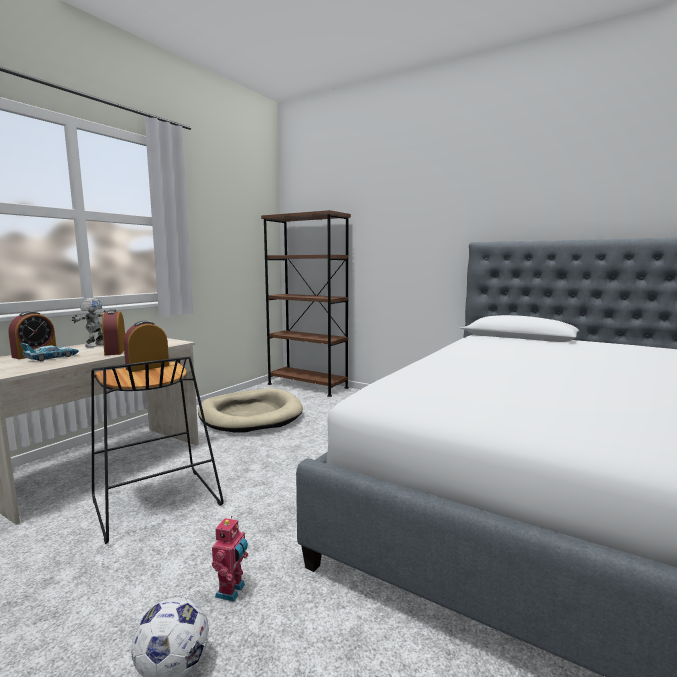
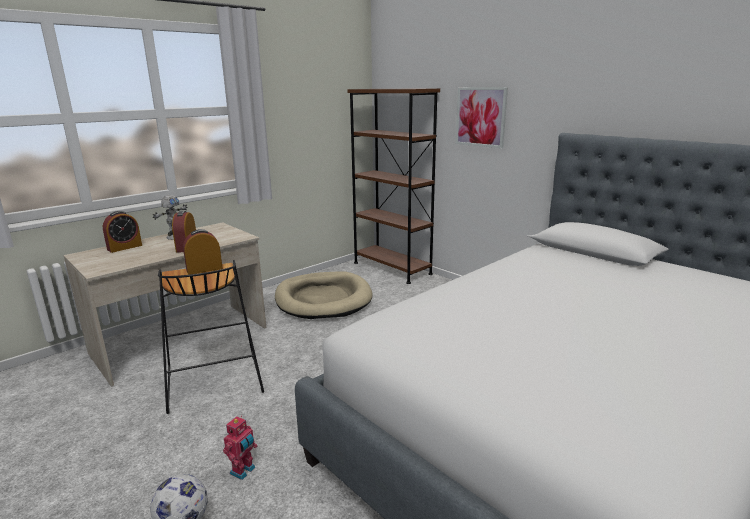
camera: 15 degrees right, 10 degrees up
toy car [20,343,79,361] -> none
none -> picture [456,87,508,148]

